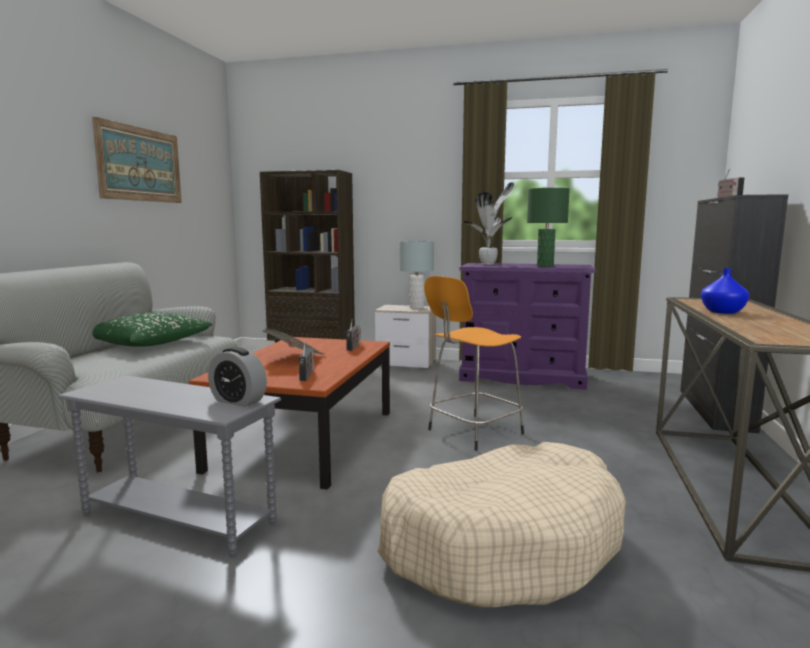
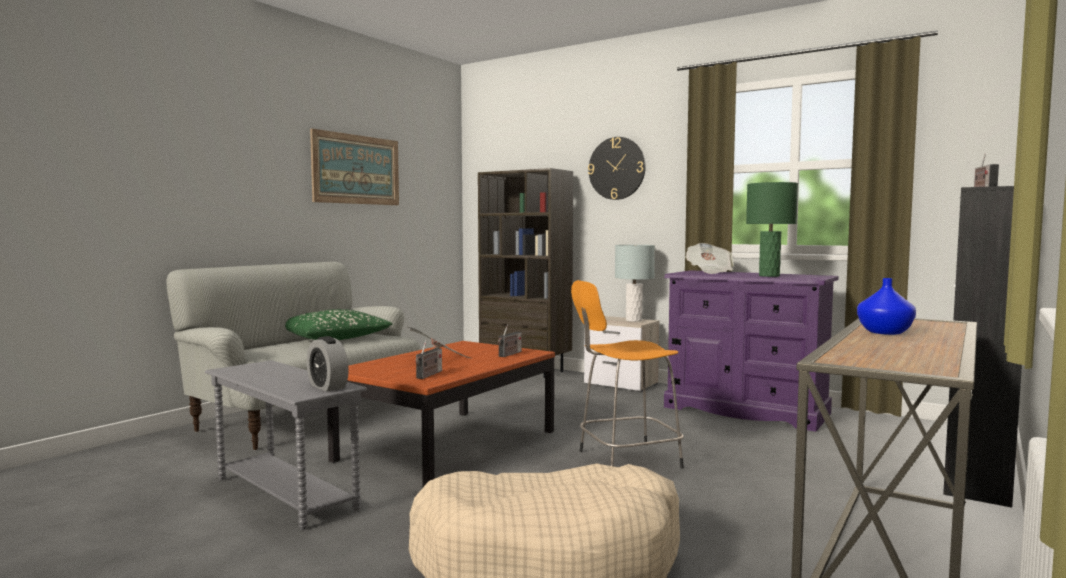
camera: 20 degrees right, 5 degrees down
potted plant [463,182,514,265] -> newspaper [685,243,734,274]
none -> wall clock [588,137,646,200]

